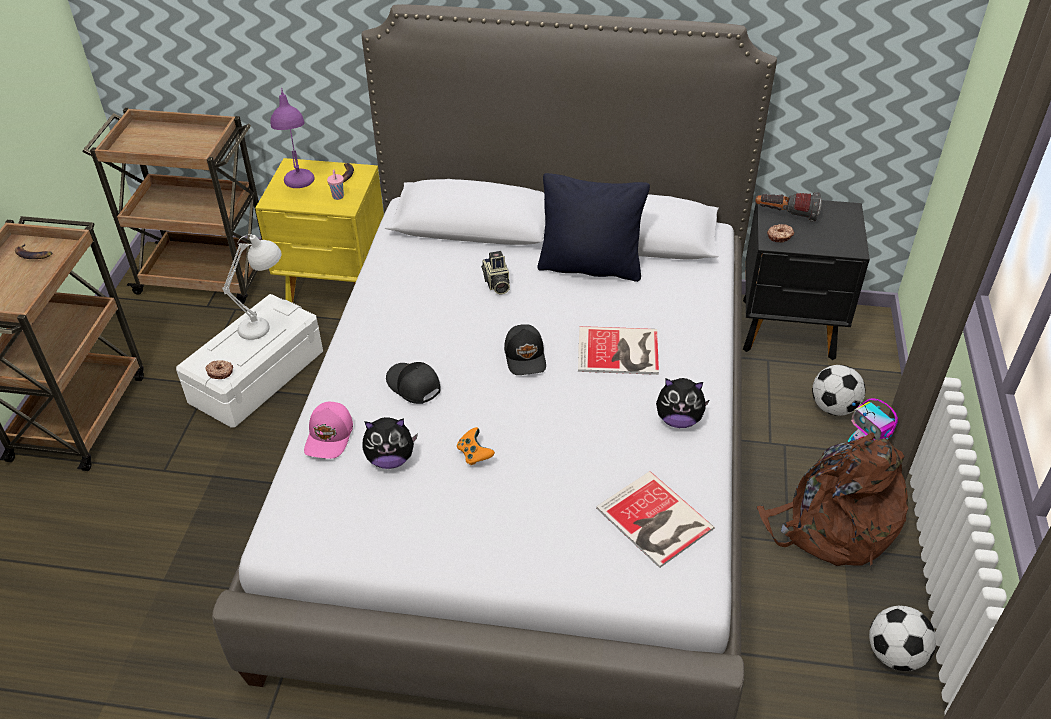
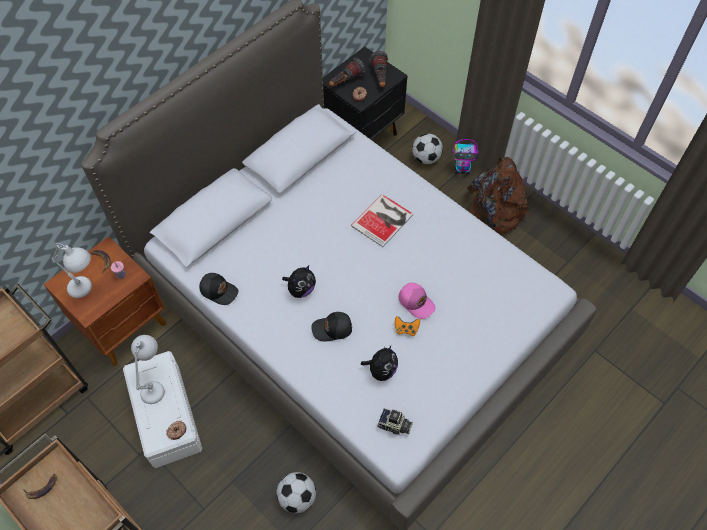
camera: 55 degrees left, 15 degrees up
yellow nightstand [255,158,384,303] -> brown nightstand [44,236,166,366]
purple table lamp [271,88,314,188] -> white table lamp [51,243,92,298]
pink cap [304,402,353,459] -> pink cap moved to [399,283,436,319]
camera [481,251,510,295] -> camera moved to [377,408,413,435]
black cap [504,324,546,375] -> black cap moved to [199,273,238,305]
black pillow [537,173,650,282] -> none
book [596,471,715,568] -> none
plush toy [656,378,710,428] -> plush toy moved to [282,265,316,298]
football [869,606,936,671] -> football moved to [276,472,316,513]
none -> flashlight [370,51,388,87]

